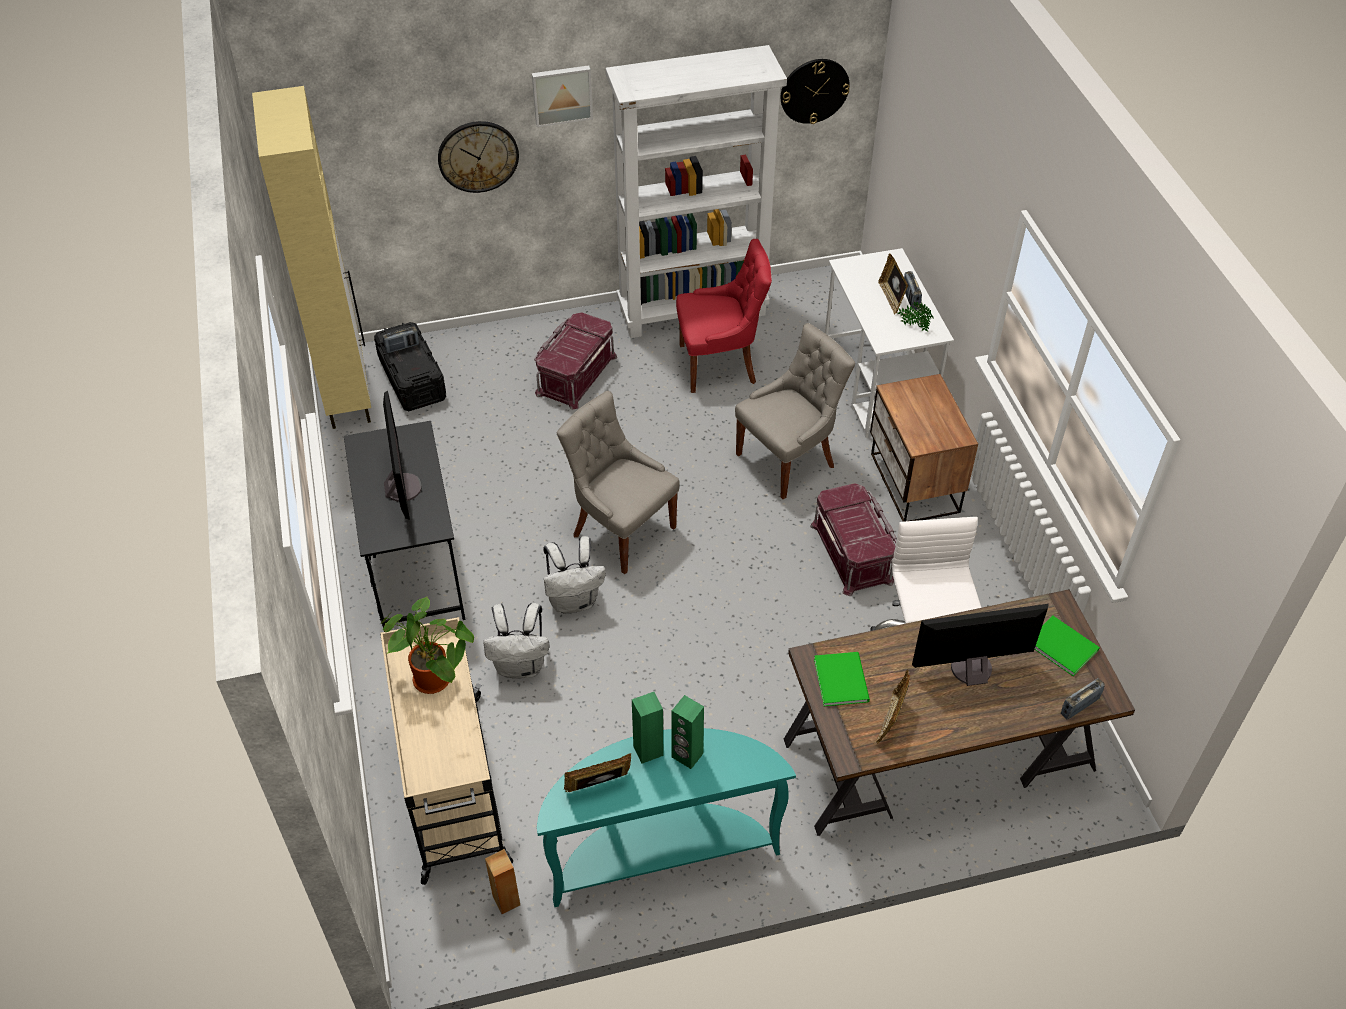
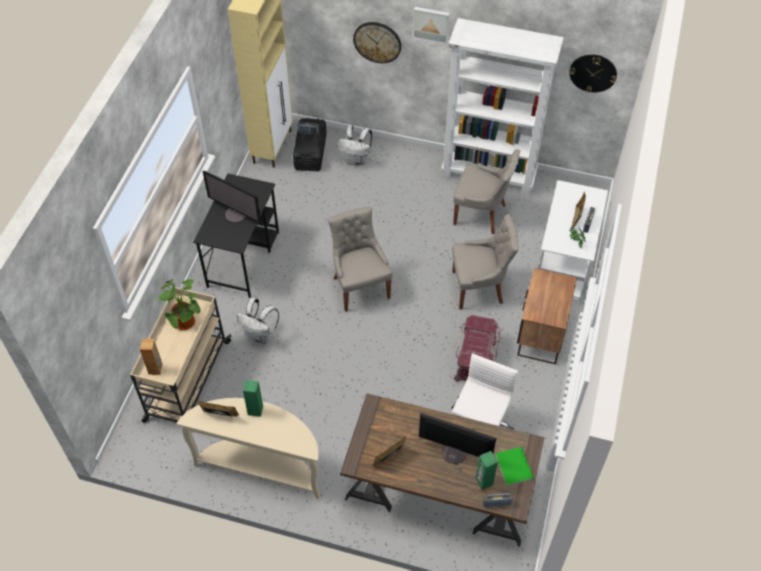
camera: 30 degrees right, 5 degrees up
monitor [383,390,422,520] -> monitor turned 105 degrees clockwise [203,171,261,223]
brown speaker [485,849,520,914] -> brown speaker moved to [140,339,162,375]
red storage box [534,312,617,410] -> none
turquoise console table [537,728,796,907] -> beige console table [177,398,321,499]
white backpack [543,536,606,614] -> white backpack moved to [339,124,372,167]
green speaker [672,695,704,769] -> green speaker moved to [476,451,498,490]
red chair [676,239,772,393] -> grey chair [453,149,520,234]
green book [814,652,870,706] -> none

